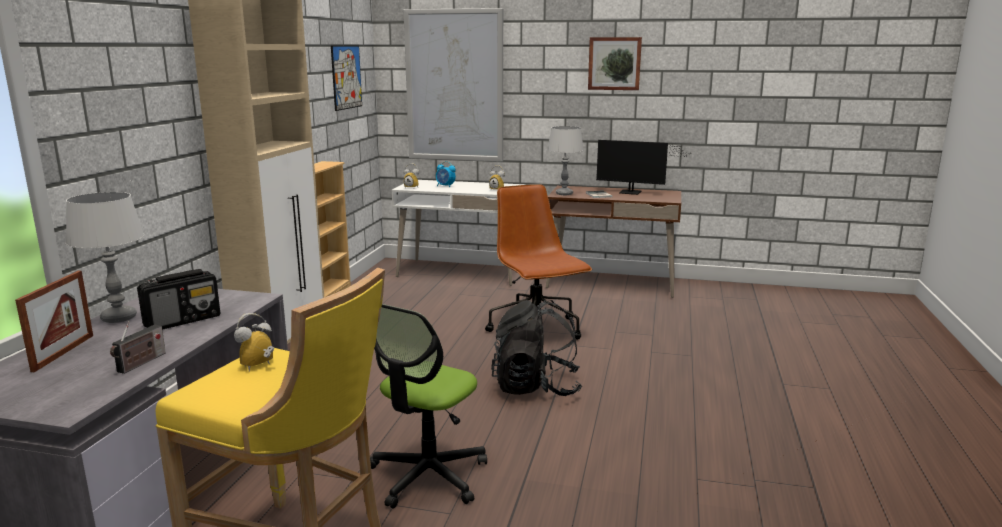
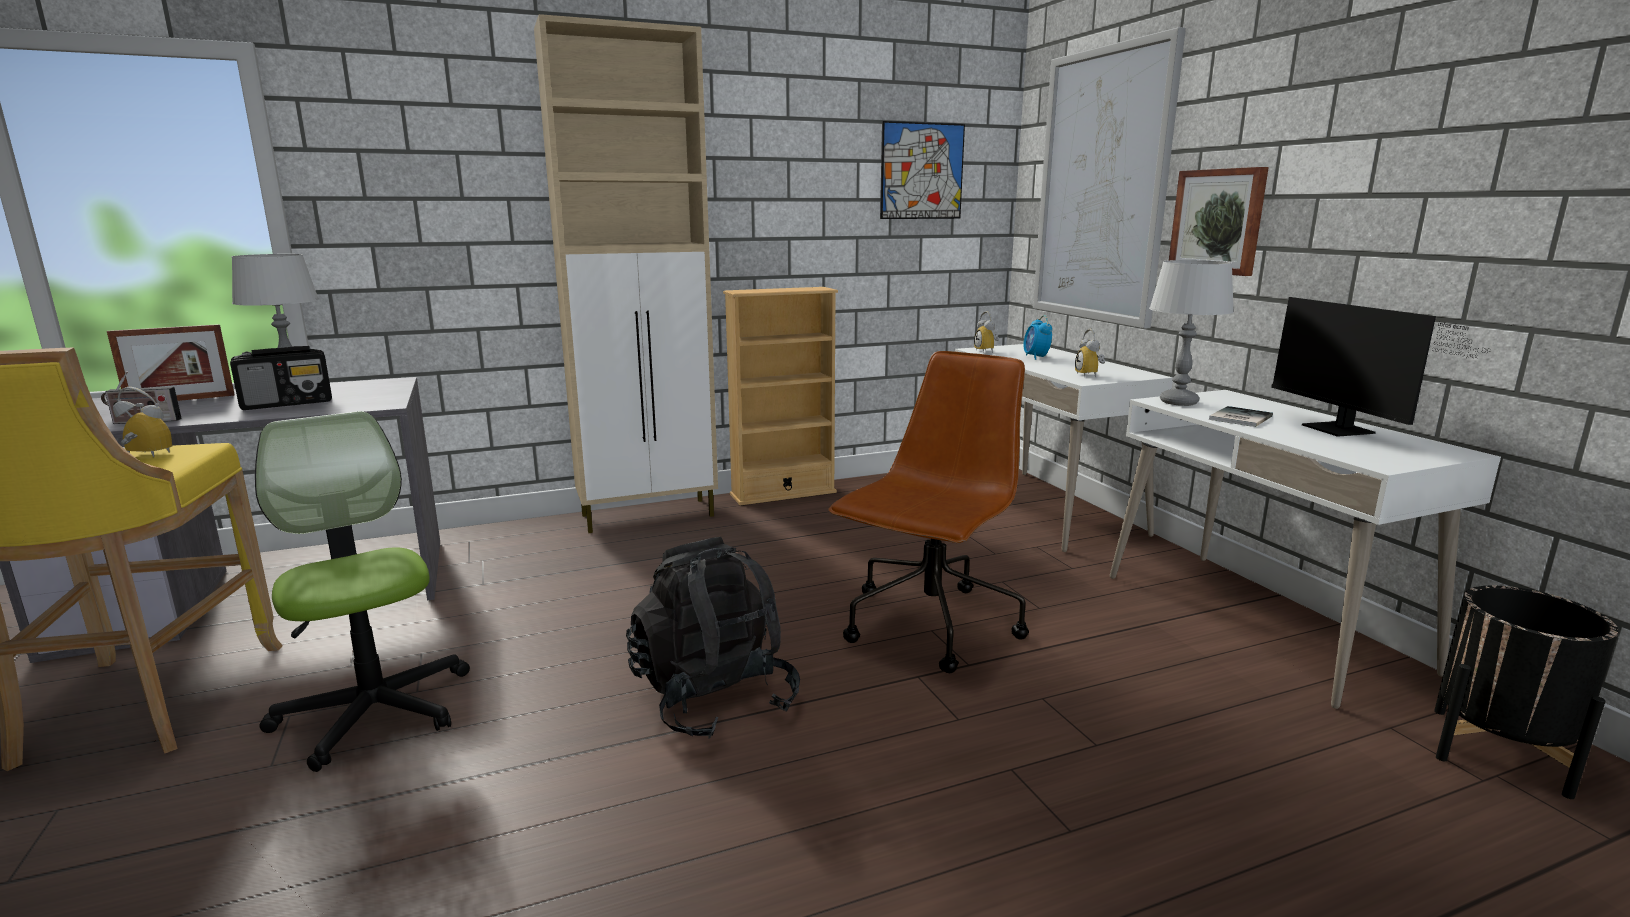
camera: 55 degrees right, 0 degrees up
radio [137,269,220,330] -> radio turned 45 degrees counterclockwise [230,346,332,410]
office chair [370,304,487,508] -> office chair turned 60 degrees clockwise [255,411,470,772]
brown desk [546,186,681,298] -> white desk [1110,390,1501,709]
picture [588,37,642,90] -> picture moved to [1169,167,1269,276]
none -> black planter [1434,586,1619,799]

